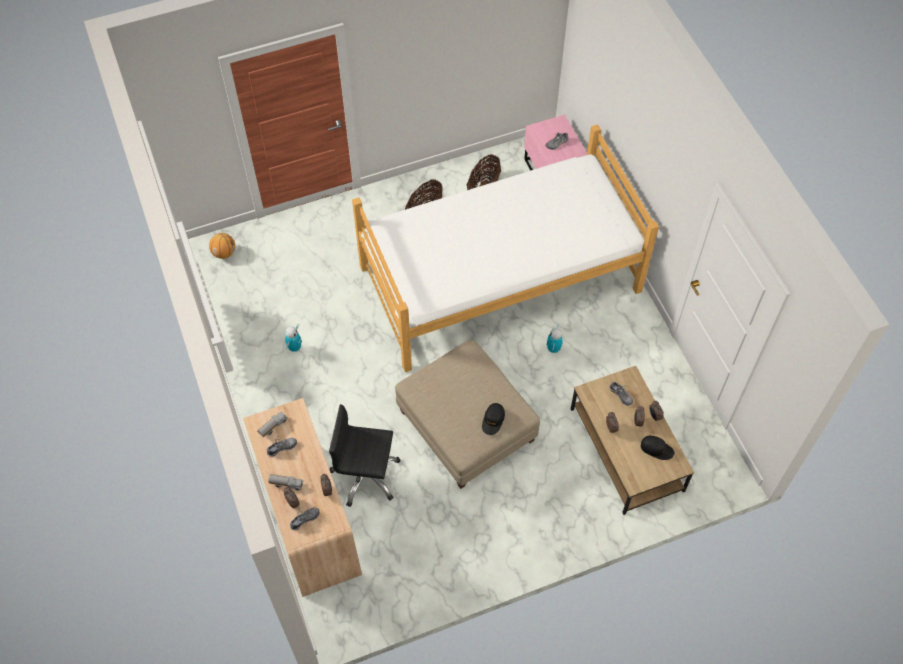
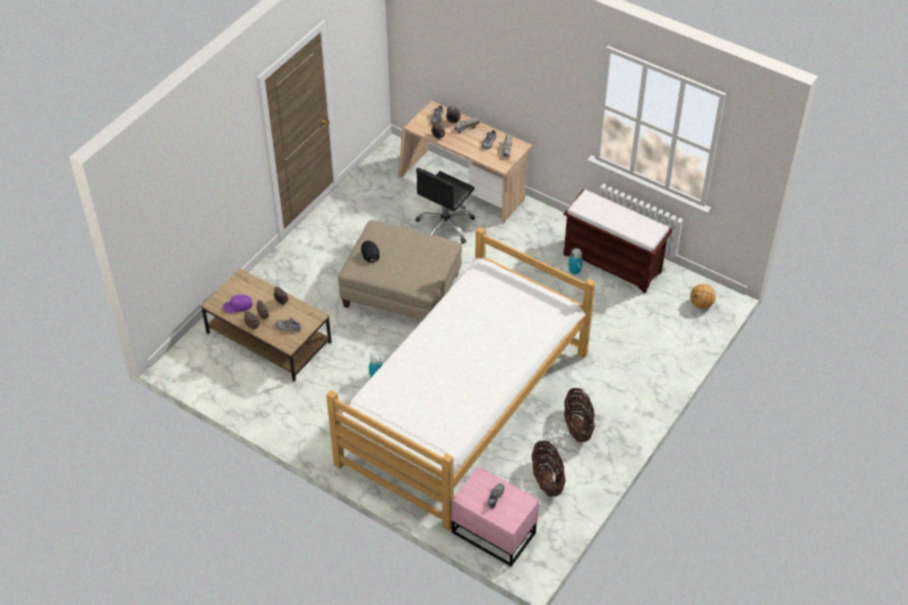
camera: 145 degrees right, 10 degrees down
black office chair [329,404,401,507] -> black office chair turned 150 degrees clockwise [416,168,475,244]
black cap [641,435,674,460] -> purple cap [222,295,253,313]
none -> brown bench [563,189,673,293]

